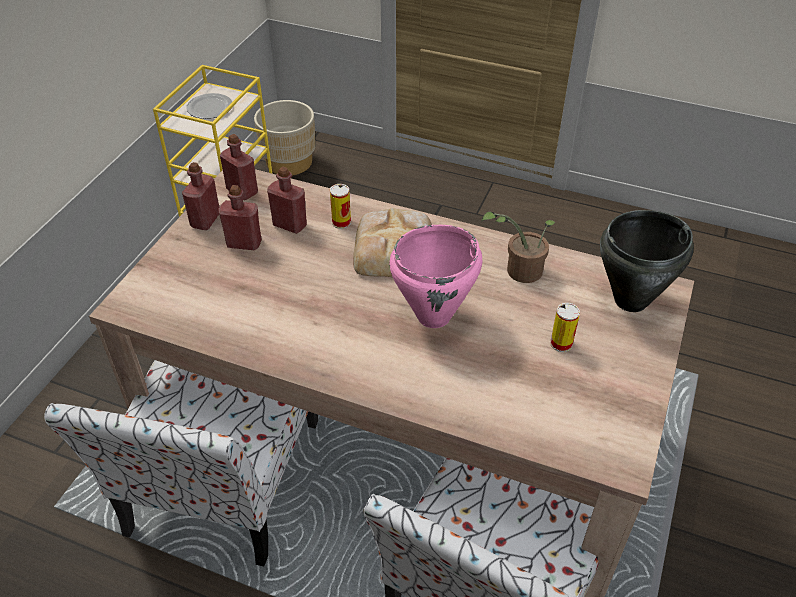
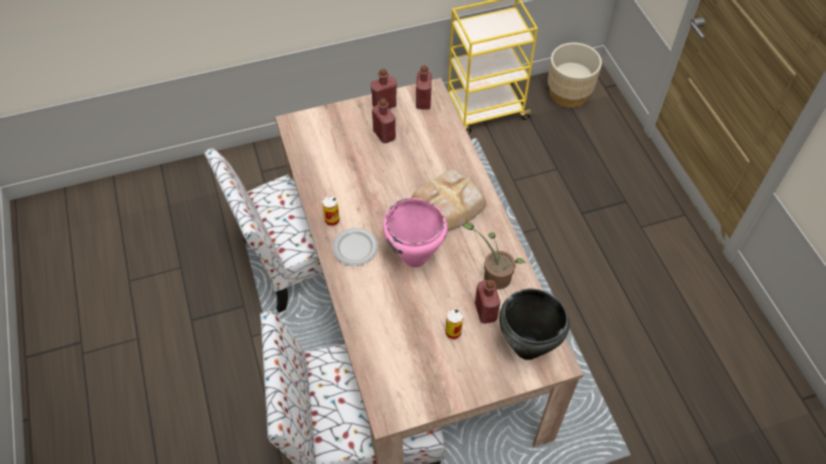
camera: 50 degrees right, 10 degrees up
plate [186,93,232,119] -> plate moved to [332,228,378,266]
red bottle [267,167,307,234] -> red bottle moved to [475,280,501,324]
can [330,184,351,229] -> can moved to [322,195,340,227]

